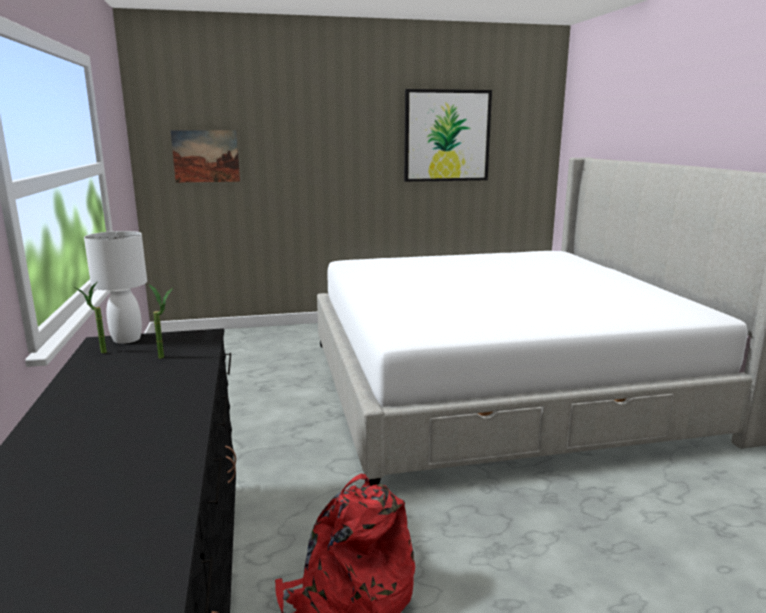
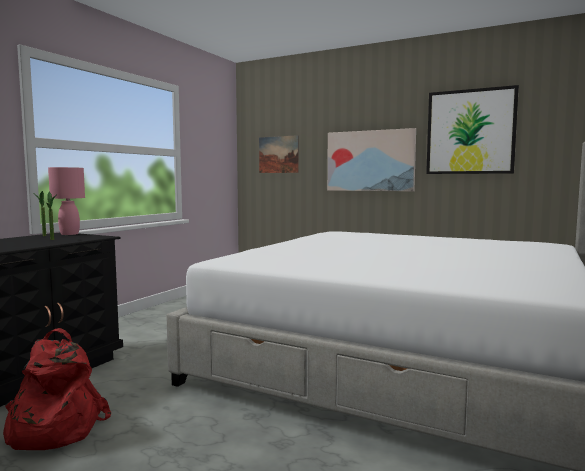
camera: 40 degrees right, 10 degrees down
white table lamp [84,231,147,344] -> pink table lamp [48,167,85,235]
none -> picture [327,128,416,191]

